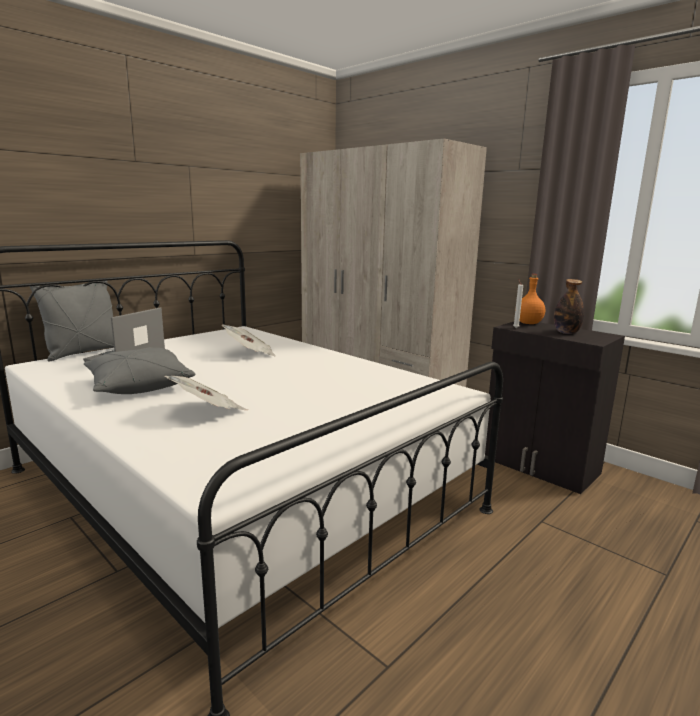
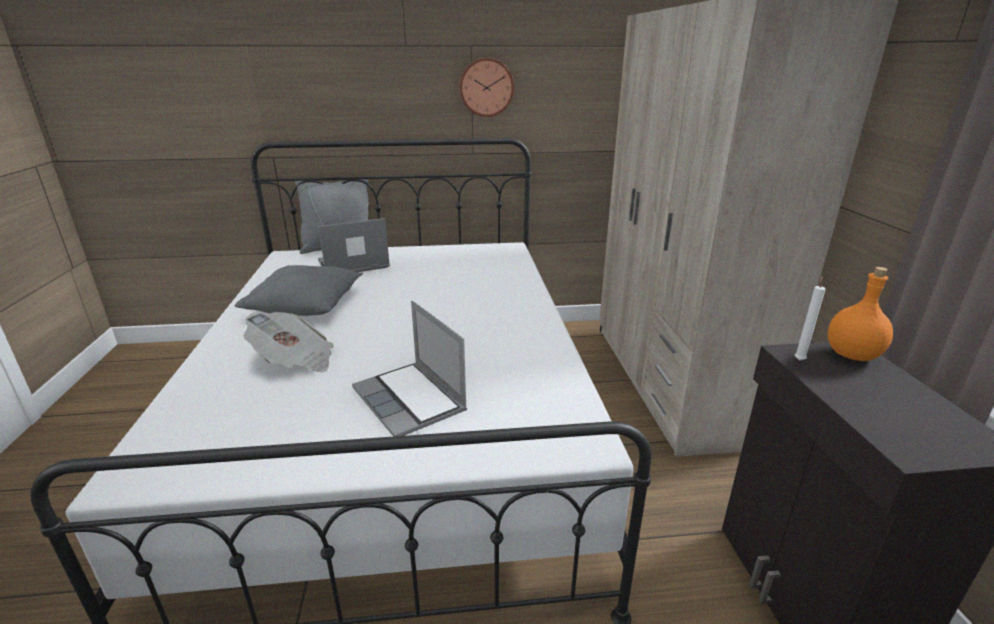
camera: 40 degrees right, 10 degrees up
newspaper [222,325,276,356] -> none
bottle [554,279,584,334] -> none
none -> laptop [352,301,467,437]
none -> wall clock [459,58,514,117]

